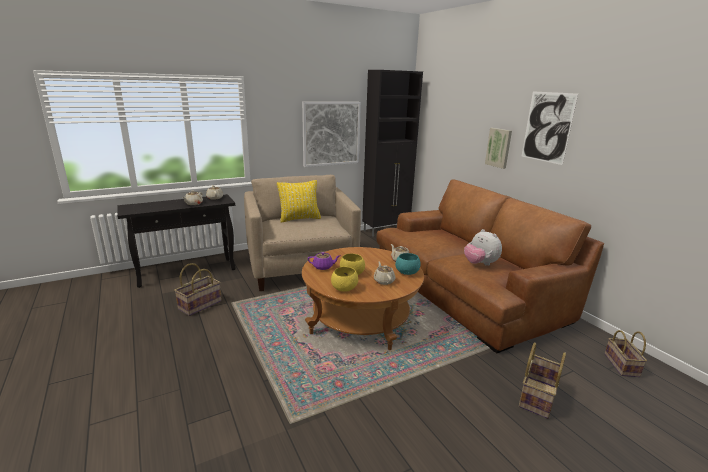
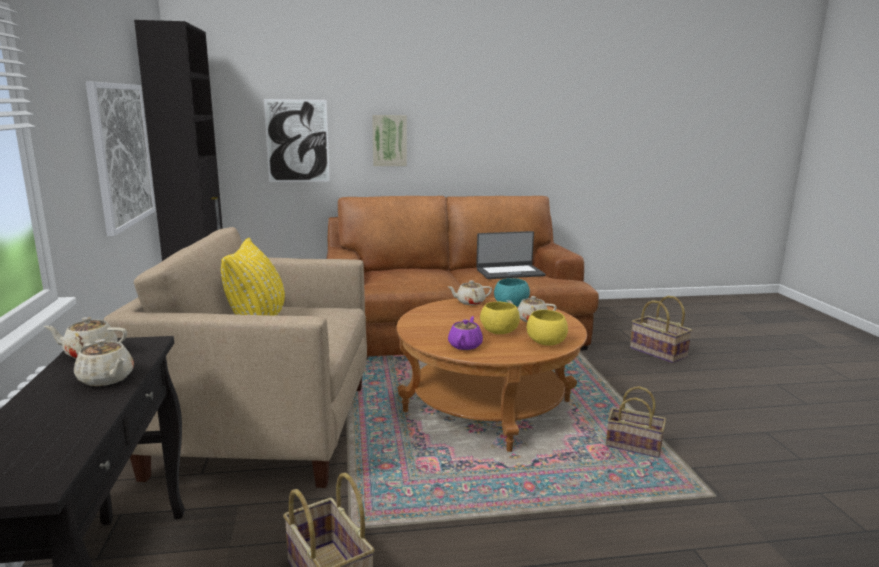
camera: 70 degrees left, 5 degrees down
plush toy [464,229,502,266] -> laptop [476,231,546,279]
picture [522,91,578,165] -> picture moved to [264,99,330,182]
basket [604,330,647,377] -> basket moved to [606,386,666,458]

